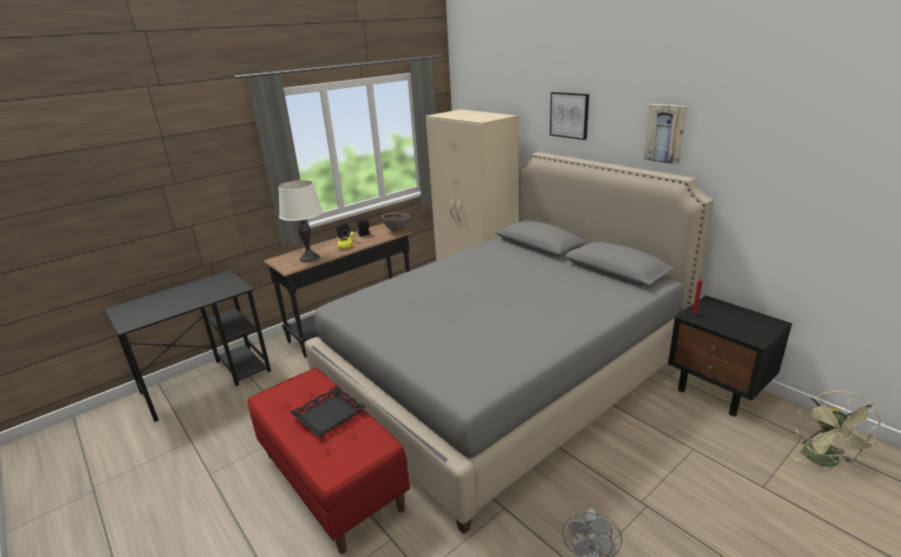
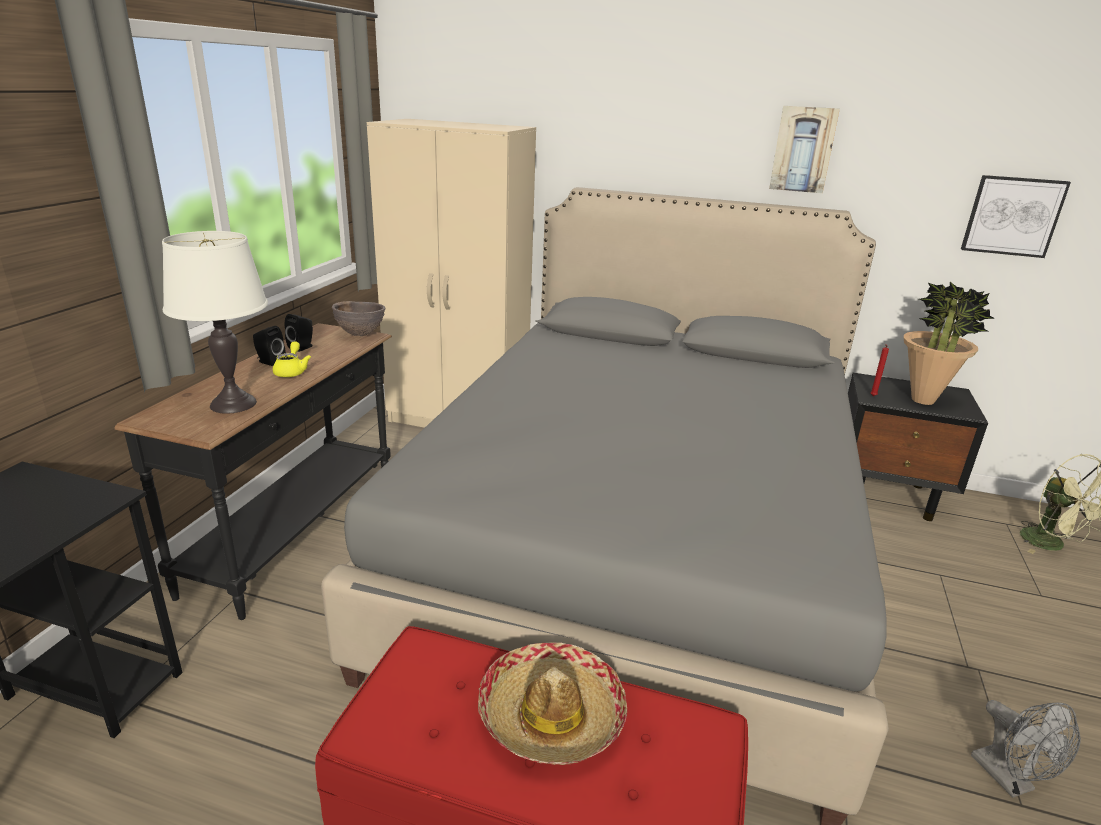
camera: 35 degrees left, 0 degrees up
black tray [290,386,366,437] -> hat [478,643,627,765]
picture [550,92,589,140] -> picture moved to [961,175,1071,258]
none -> potted plant [904,282,995,405]

